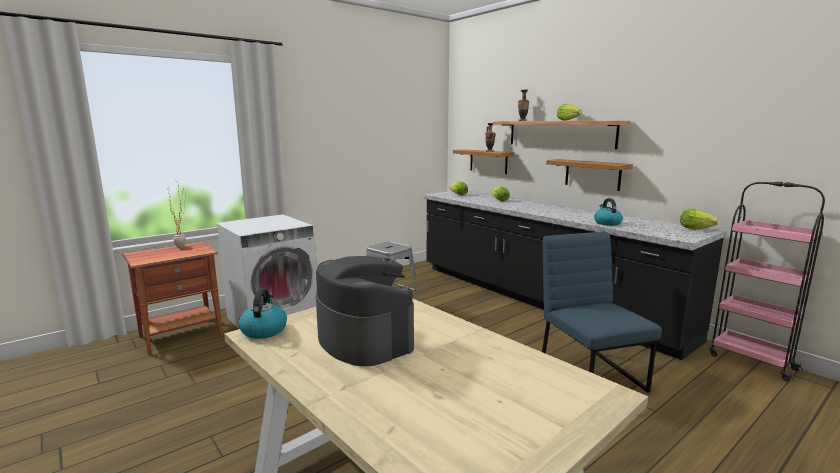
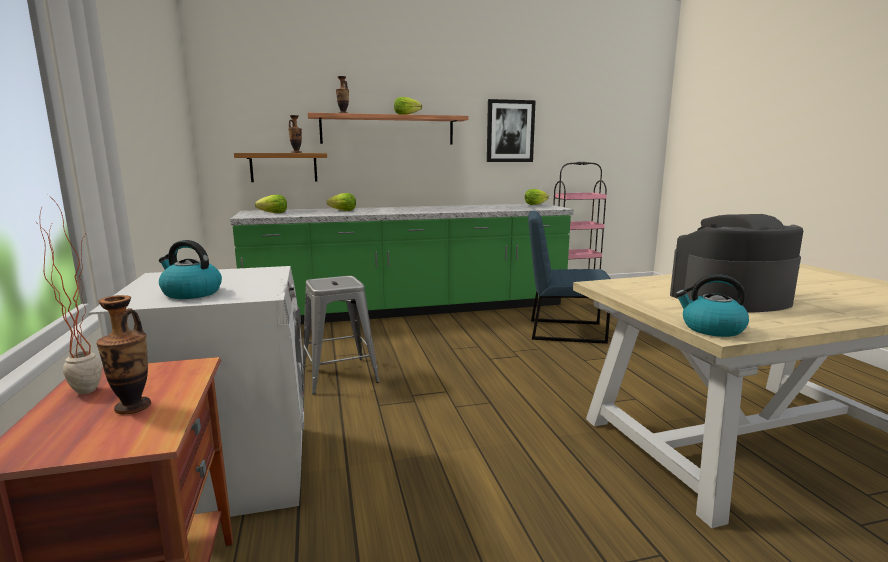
camera: 65 degrees left, 0 degrees up
black counter [424,191,726,360] -> green counter [230,203,574,324]
shelf [546,159,633,191] -> none
kettle [594,198,623,226] -> kettle moved to [159,240,222,299]
none -> vase [96,295,151,414]
none -> picture [487,99,536,162]

